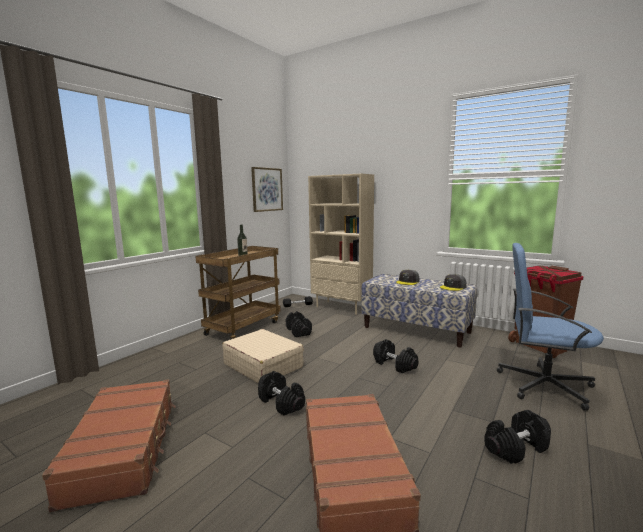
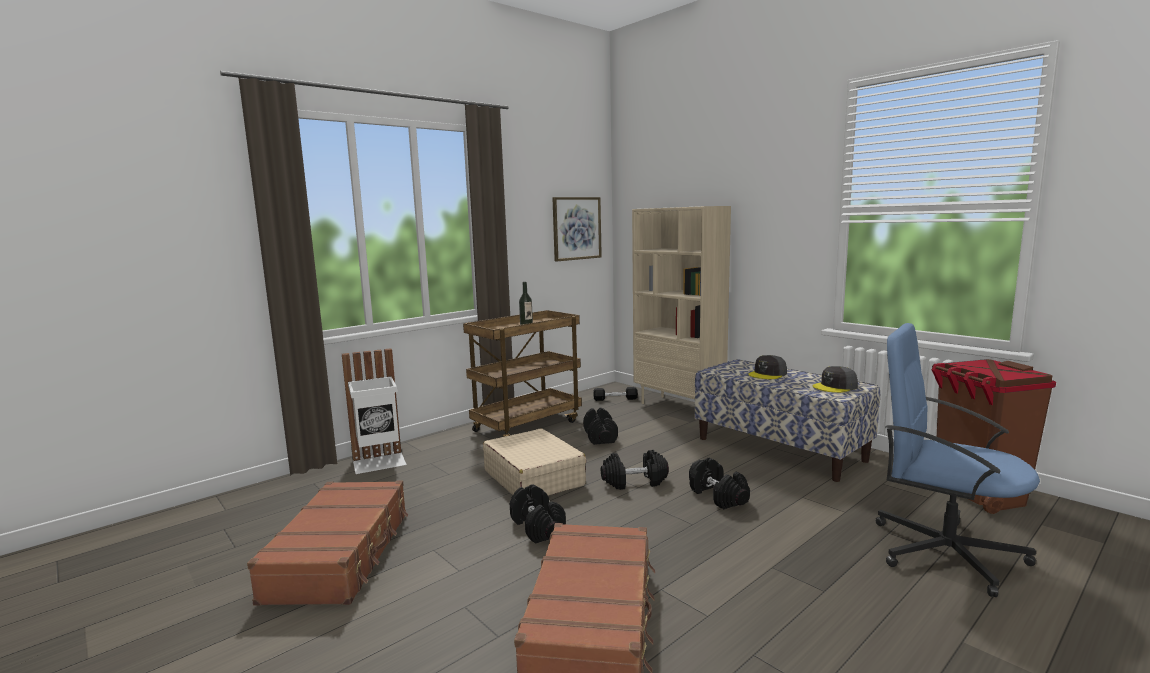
camera: 15 degrees right, 0 degrees up
black dumbbell [484,410,551,464] -> black dumbbell moved to [601,450,669,490]
none -> white trash can [342,348,407,474]

